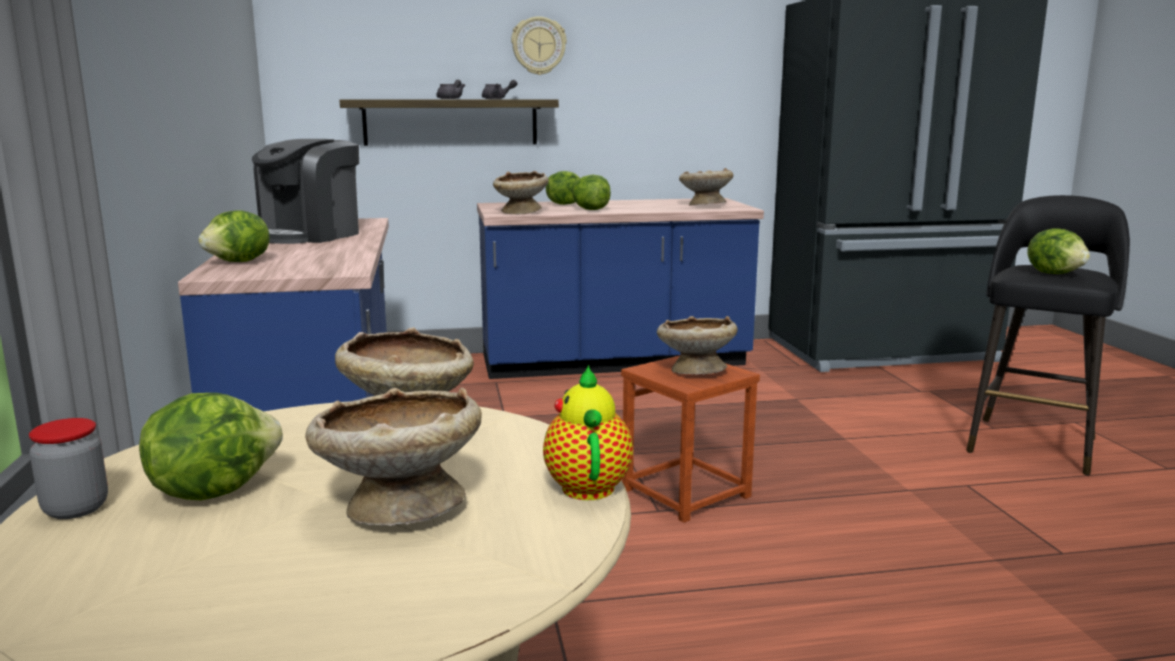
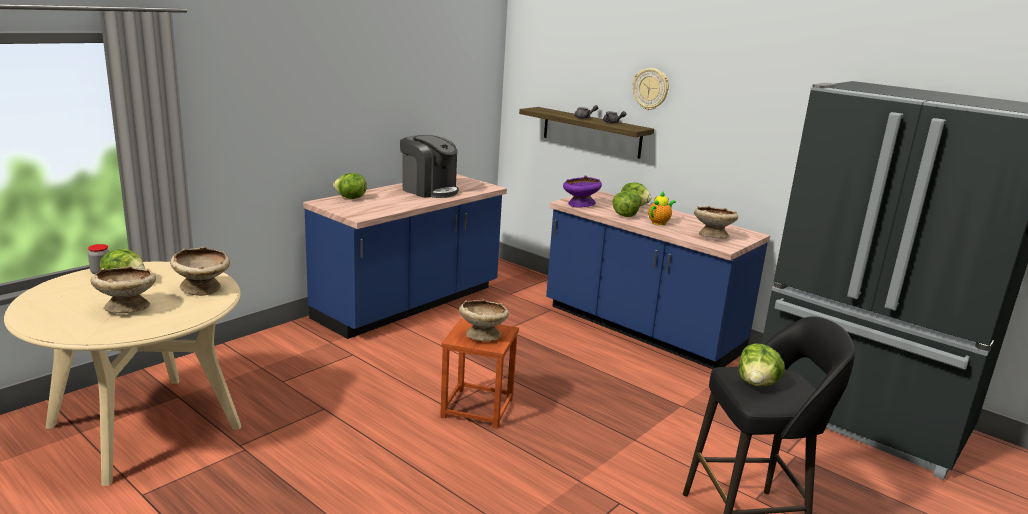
camera: 50 degrees right, 5 degrees up
coffee machine [252,139,359,244] -> coffee machine turned 135 degrees counterclockwise [400,135,459,198]
beige bowl [493,171,549,214] -> purple bowl [563,176,602,208]
teapot [543,365,633,500] -> teapot moved to [648,191,676,225]

